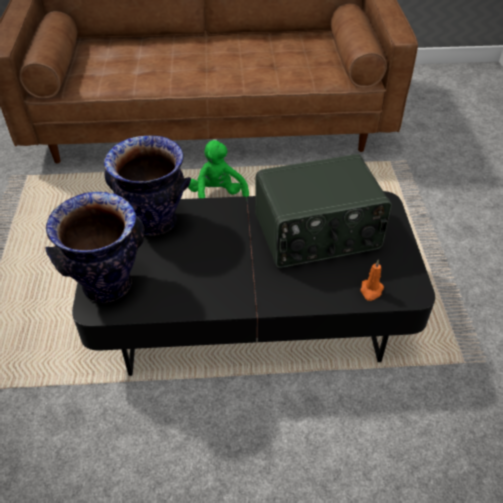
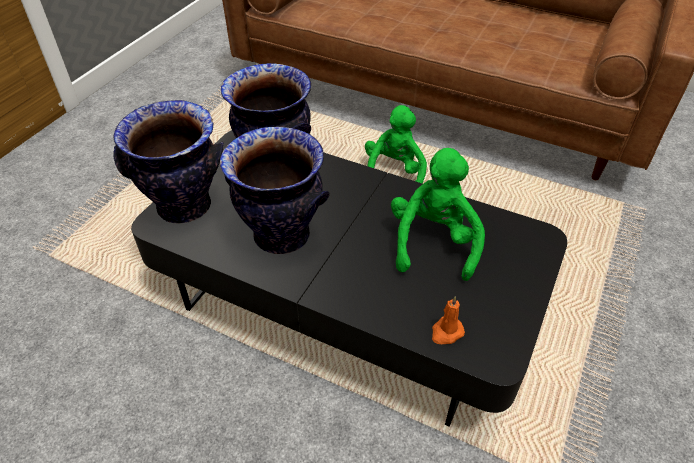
camera: 30 degrees right, 0 degrees up
radio [255,154,392,268] -> green plush toy [391,148,485,281]
none -> vase [220,127,330,254]

